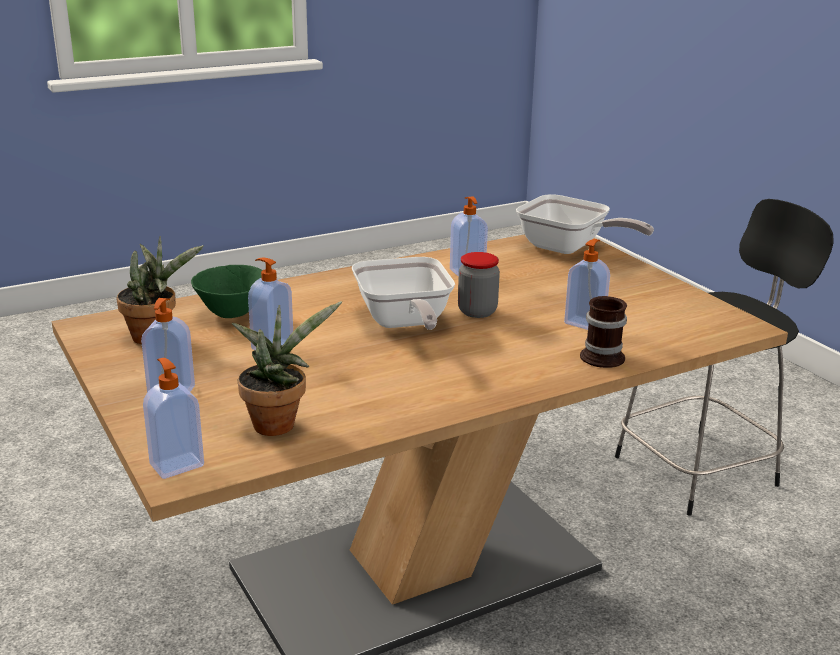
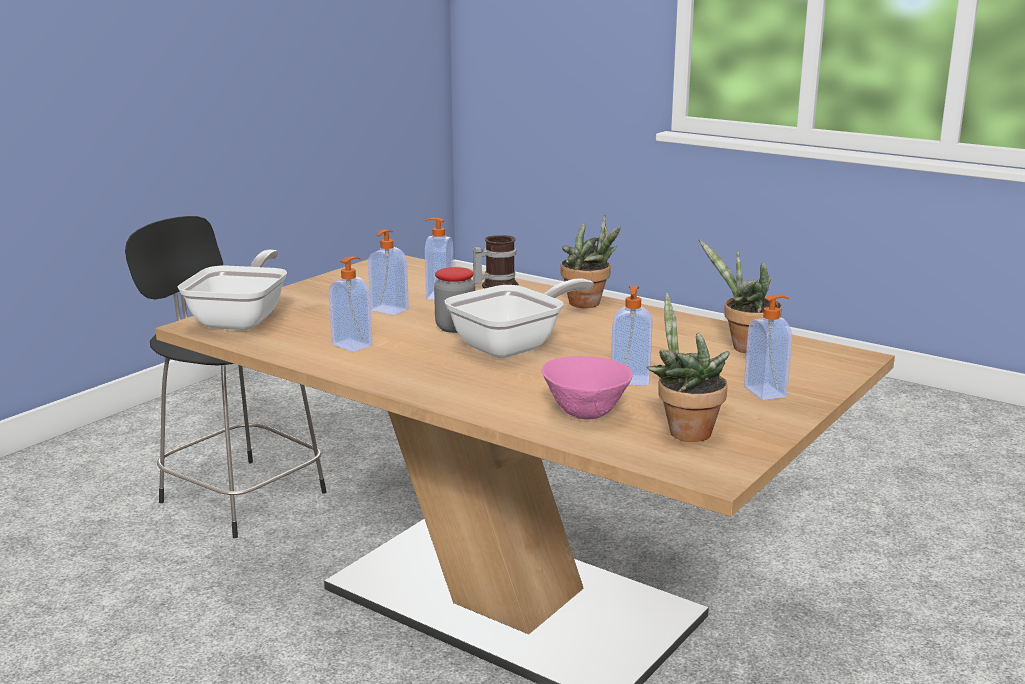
camera: 115 degrees left, 5 degrees down
soap dispenser [143,358,204,479] -> soap dispenser moved to [368,230,409,315]
green bowl [191,265,262,318] -> pink bowl [542,356,633,420]
none -> potted plant [561,215,621,308]

